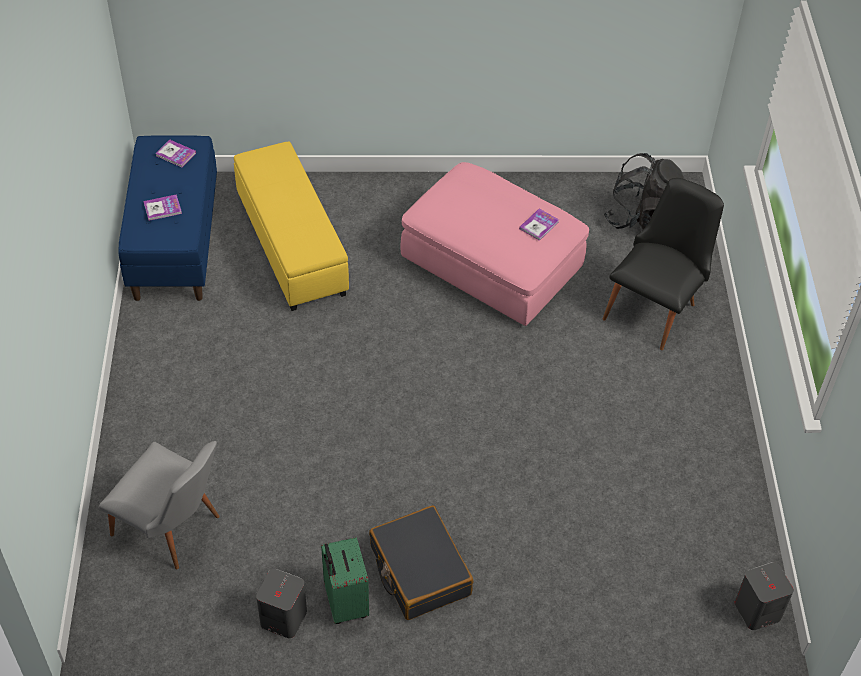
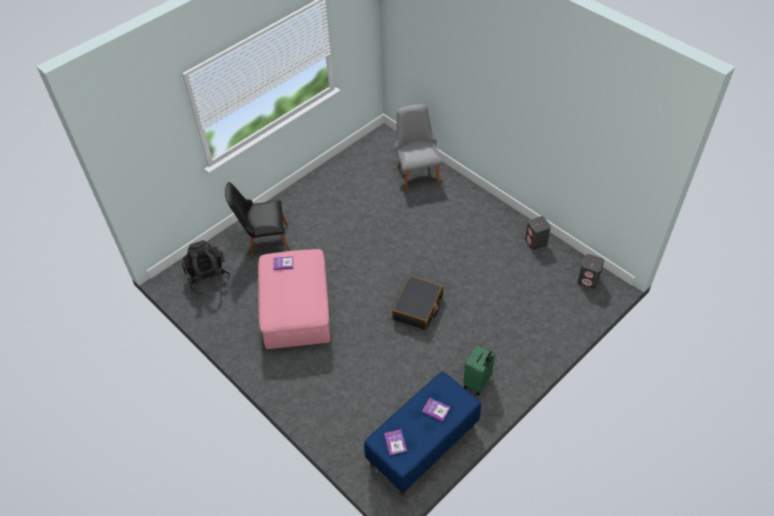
camera: 130 degrees left, 0 degrees up
grey chair [99,441,220,569] -> grey chair moved to [395,104,443,193]
yellow ottoman [234,142,349,311] -> none
green suitcase [321,537,369,624] -> green suitcase moved to [463,345,495,395]
black suitcase [369,505,474,620] -> black suitcase moved to [392,276,443,330]
grey speaker [735,562,794,630] -> grey speaker moved to [577,254,604,289]

